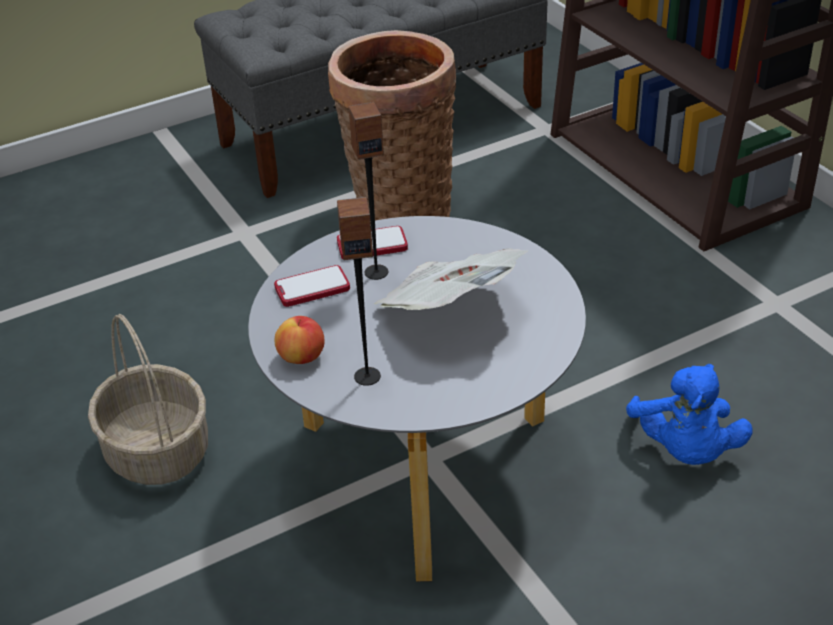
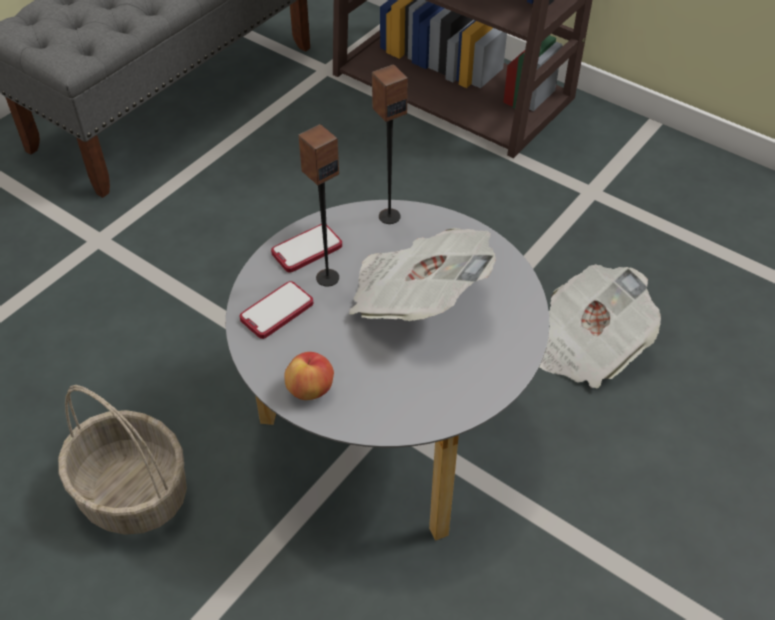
camera: 25 degrees left, 10 degrees up
basket [328,30,456,220] -> none
speaker [337,197,381,386] -> speaker moved to [372,64,408,224]
blue plush toy [626,364,753,465] -> newspaper [539,264,661,388]

